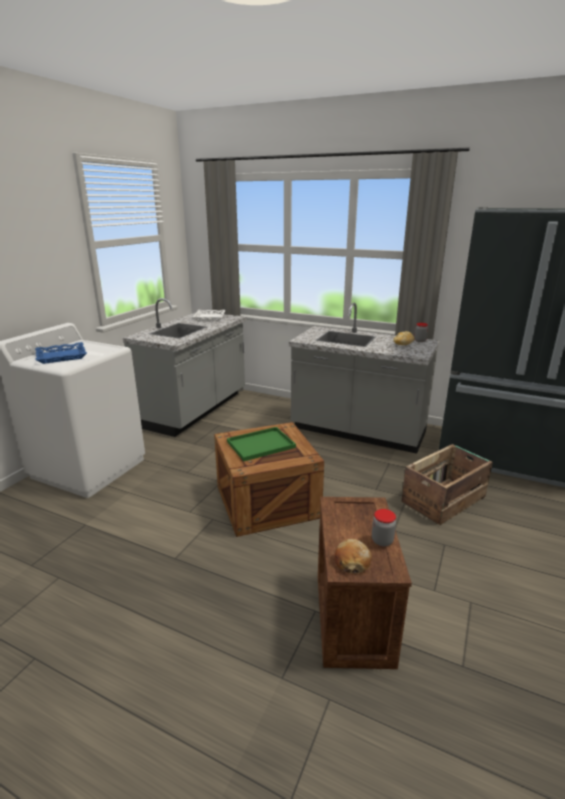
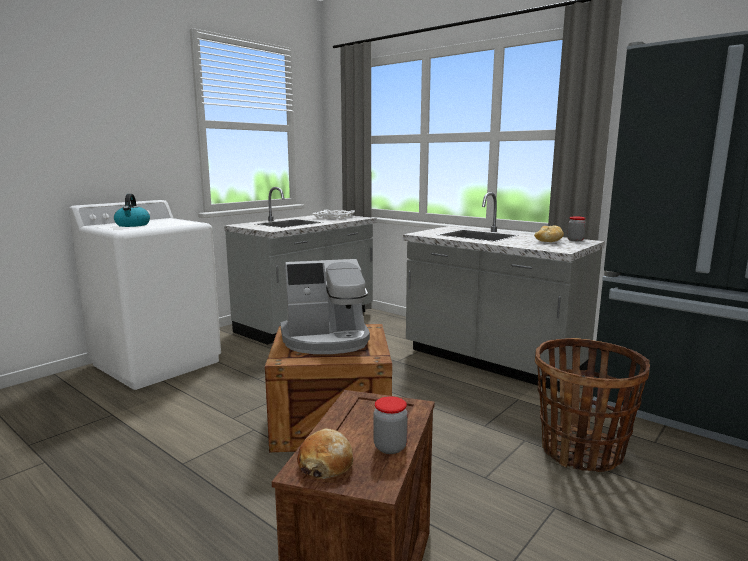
camera: 15 degrees right, 10 degrees down
blue tray [35,342,87,364] -> kettle [114,194,150,227]
green tray [227,427,296,461] -> coffee machine [281,259,370,354]
crate [401,444,493,525] -> basket [535,338,650,472]

